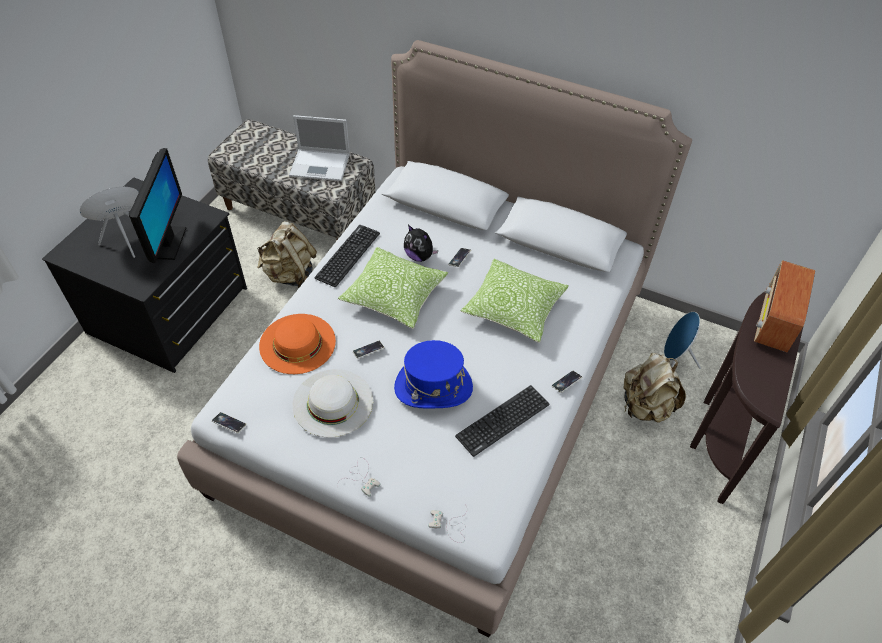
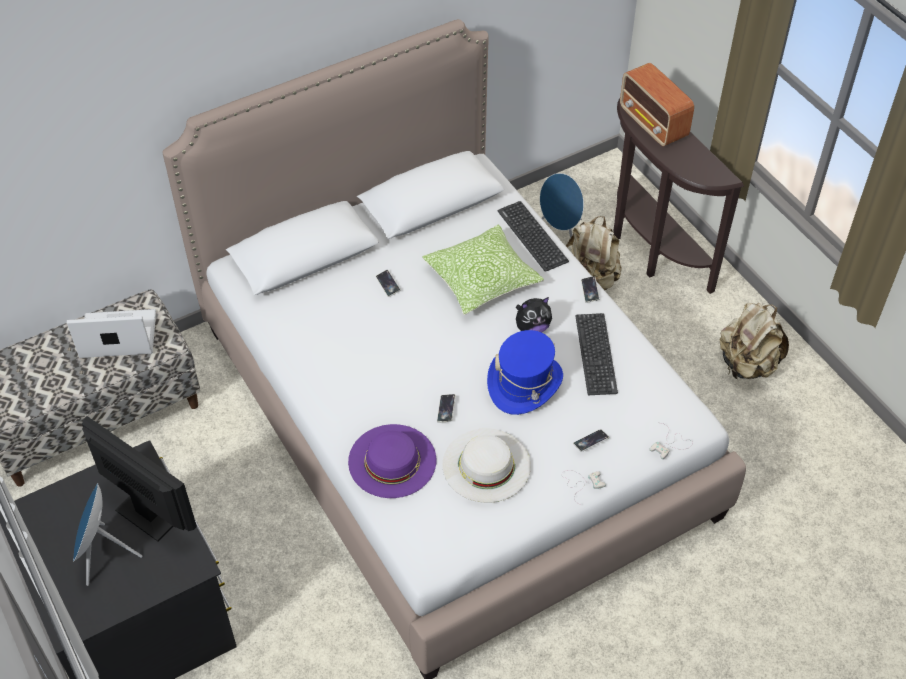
camera: 55 degrees left, 0 degrees up
phone [212,412,246,433] -> phone moved to [573,429,609,452]
beige backpack [257,221,317,288] -> beige backpack moved to [720,303,789,380]
orange hat [259,314,336,374] -> purple hat [348,424,436,498]
laptop [289,115,350,181] -> laptop turned 135 degrees counterclockwise [67,309,156,358]
keyboard [315,225,380,287] -> keyboard moved to [498,201,569,272]
pillow [338,247,448,329] -> none
plush toy [404,225,439,262] -> plush toy moved to [516,297,552,332]

